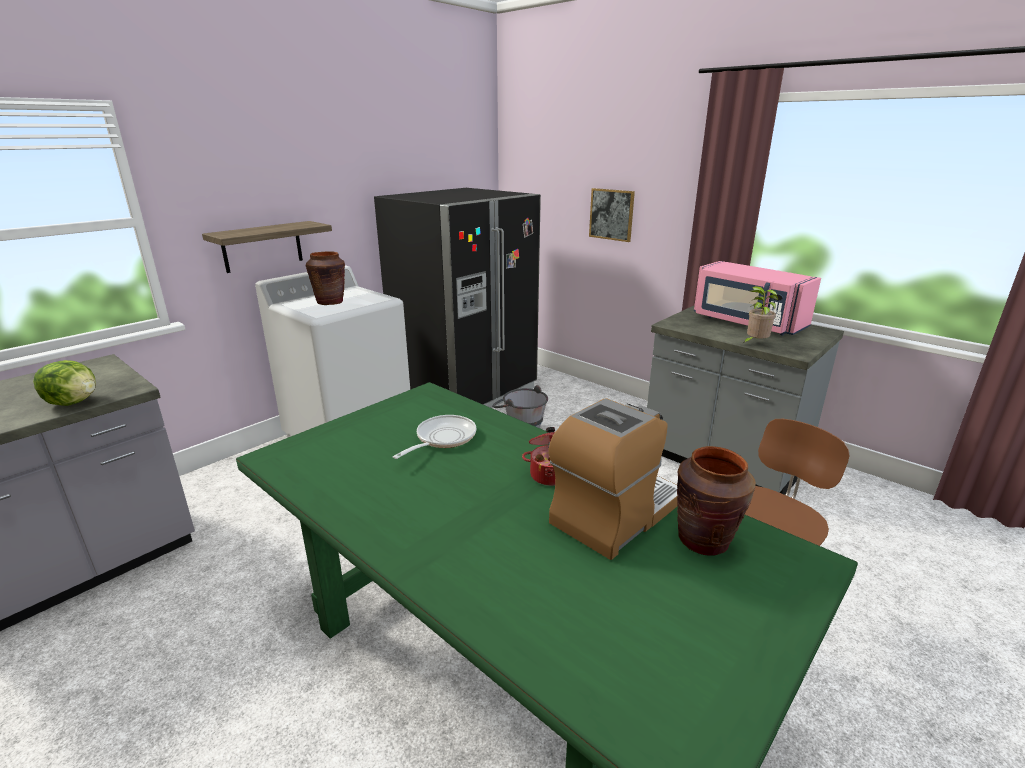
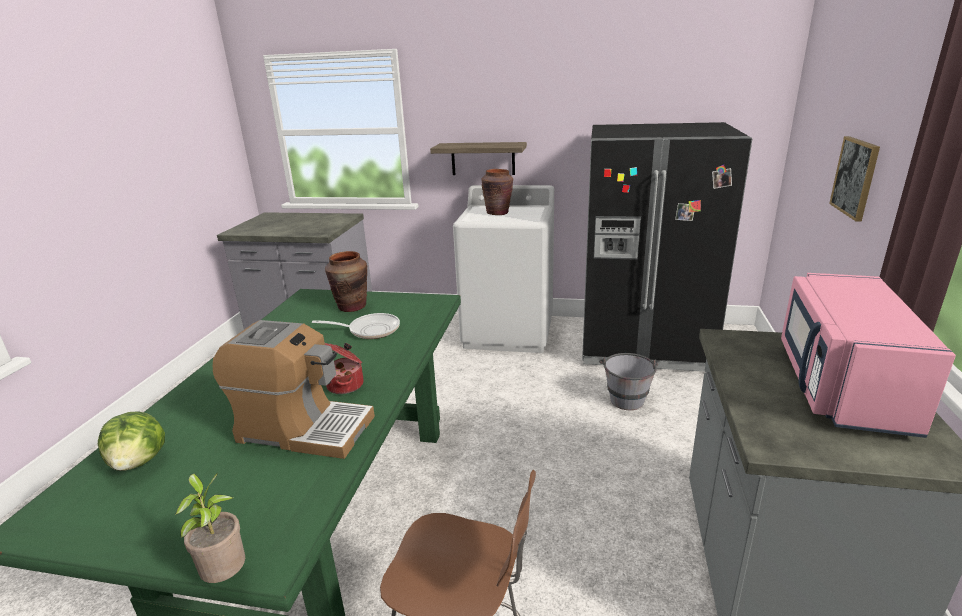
camera: 60 degrees right, 0 degrees up
lettuce [33,360,96,406] -> lettuce moved to [98,411,165,471]
brown vase [677,446,756,556] -> brown vase moved to [325,251,367,312]
potted plant [742,286,778,344] -> potted plant moved to [175,473,245,583]

